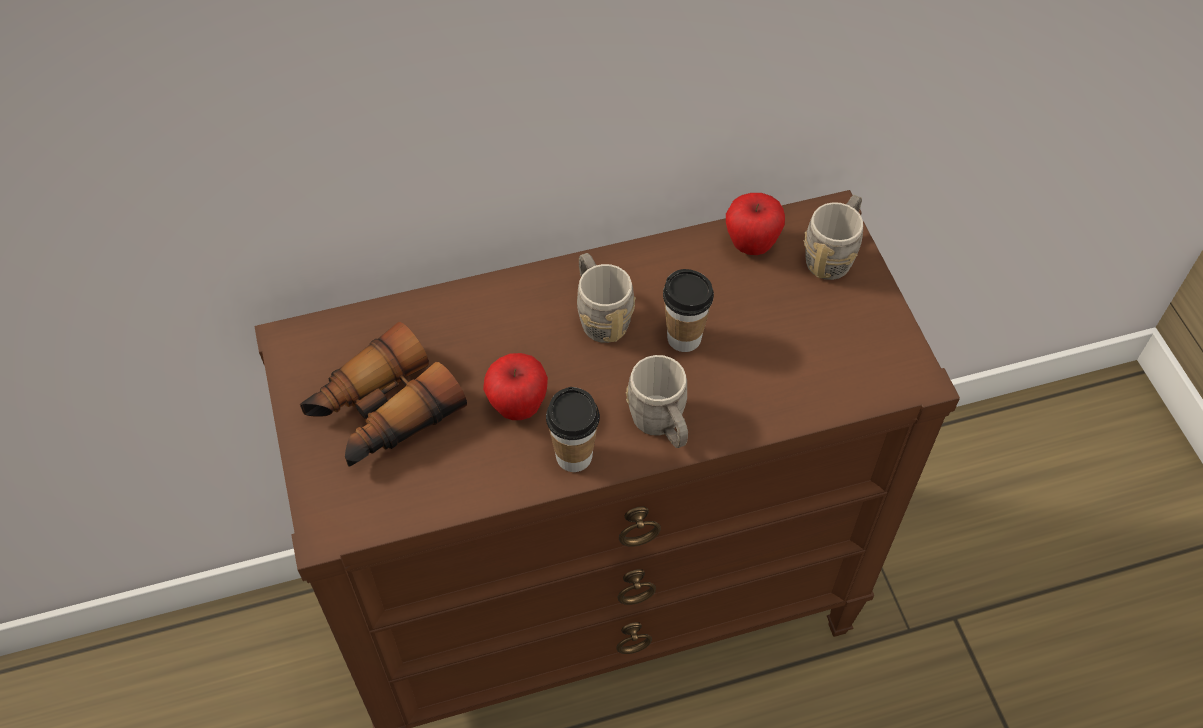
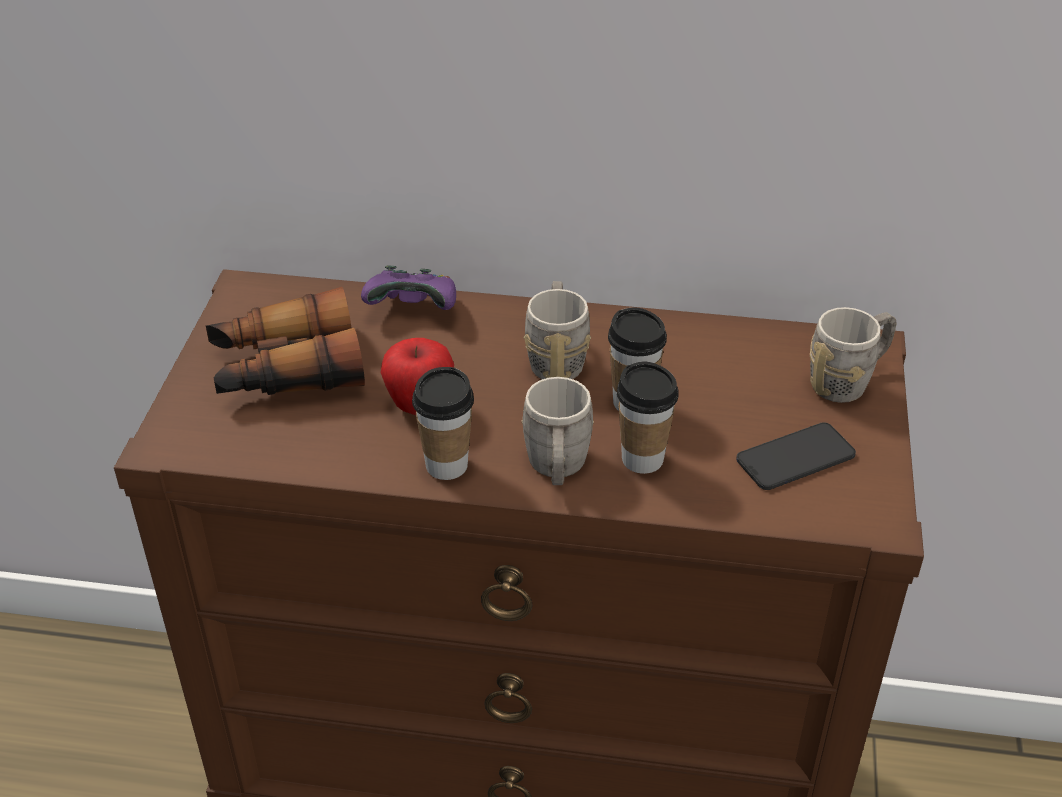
camera: 25 degrees right, 15 degrees down
apple [726,193,785,255] -> none
none -> purple game controller [361,265,456,310]
none -> cup [617,362,679,474]
none -> phone [736,422,856,490]

